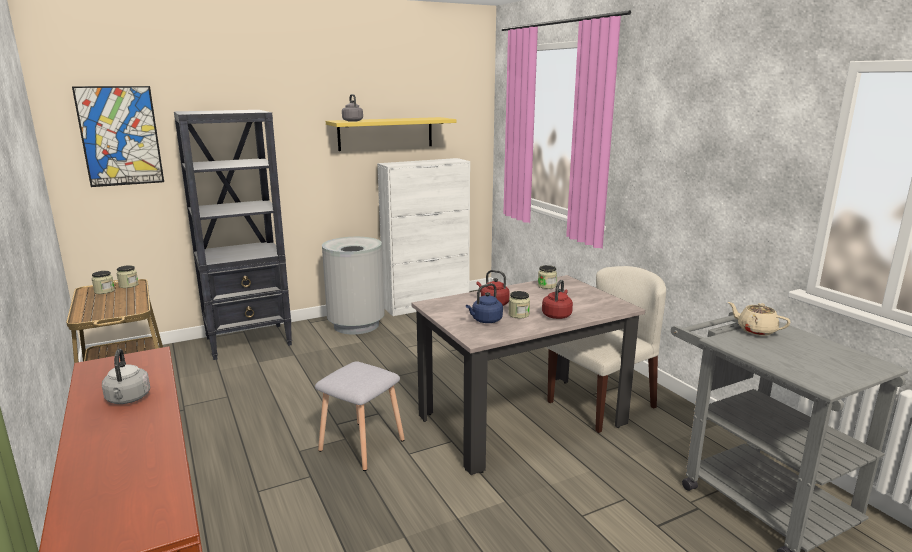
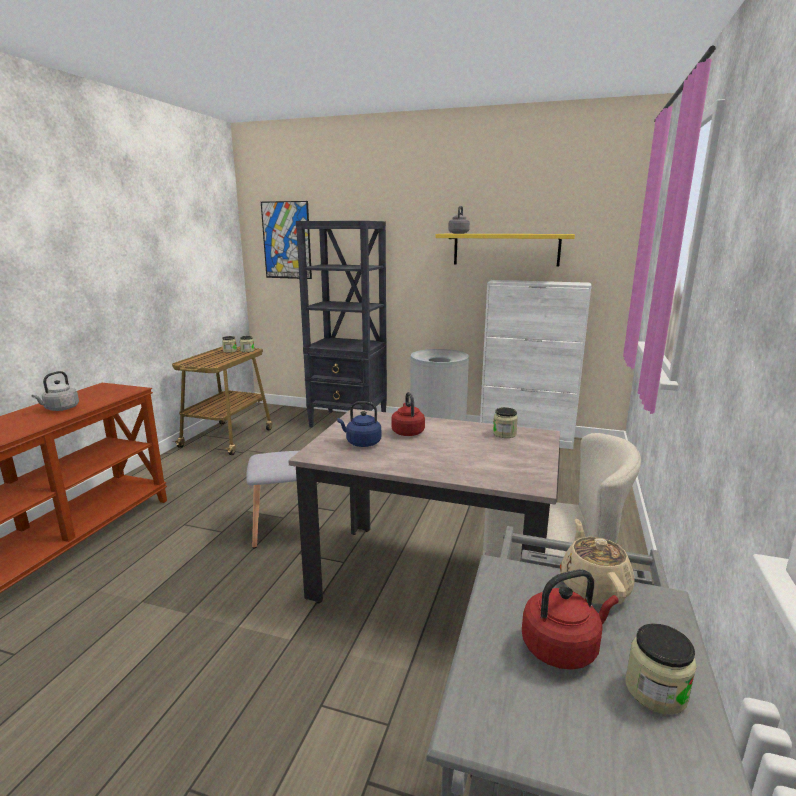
camera: 45 degrees right, 0 degrees up
jar [508,291,530,319] -> jar moved to [626,623,697,715]
red kettle [542,280,573,319] -> red kettle moved to [522,569,619,670]

